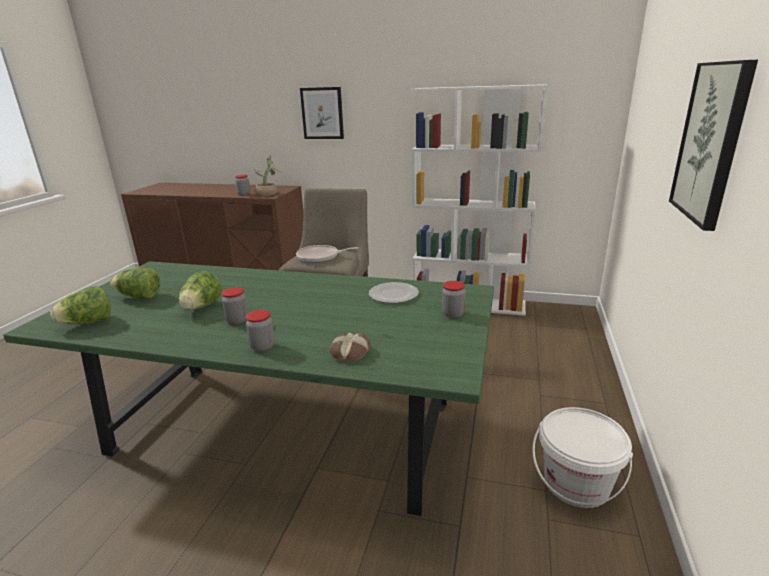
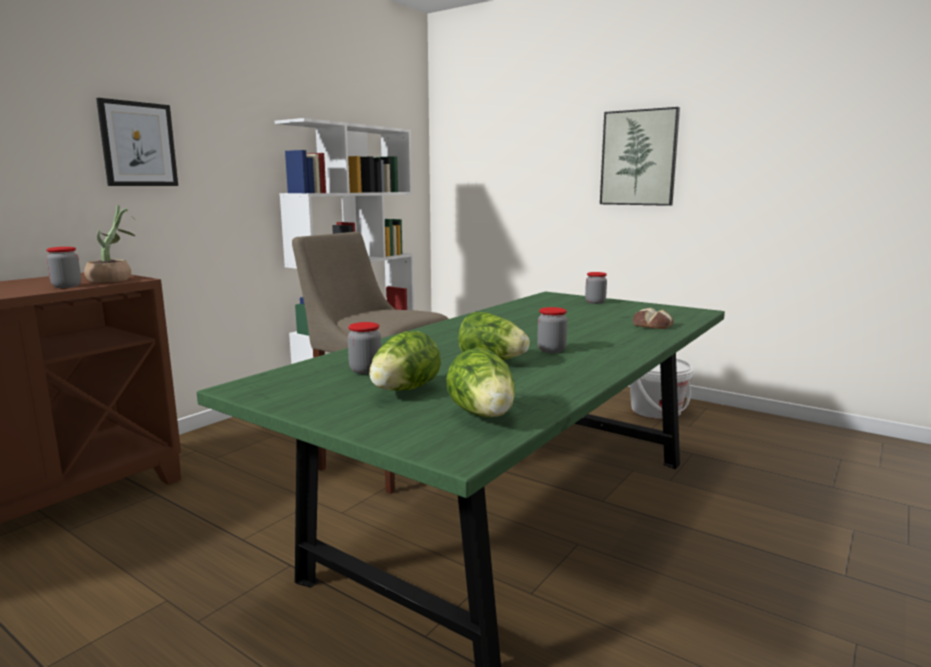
camera: 70 degrees left, 10 degrees down
jar [246,310,275,352] -> jar moved to [348,322,381,374]
frying pan [296,245,359,263] -> none
plate [369,282,419,303] -> none

